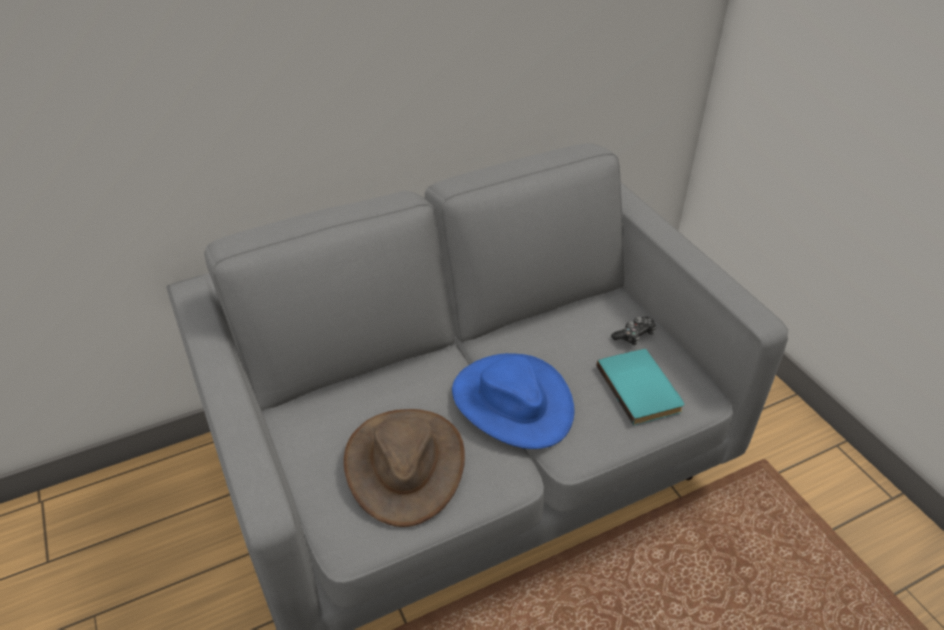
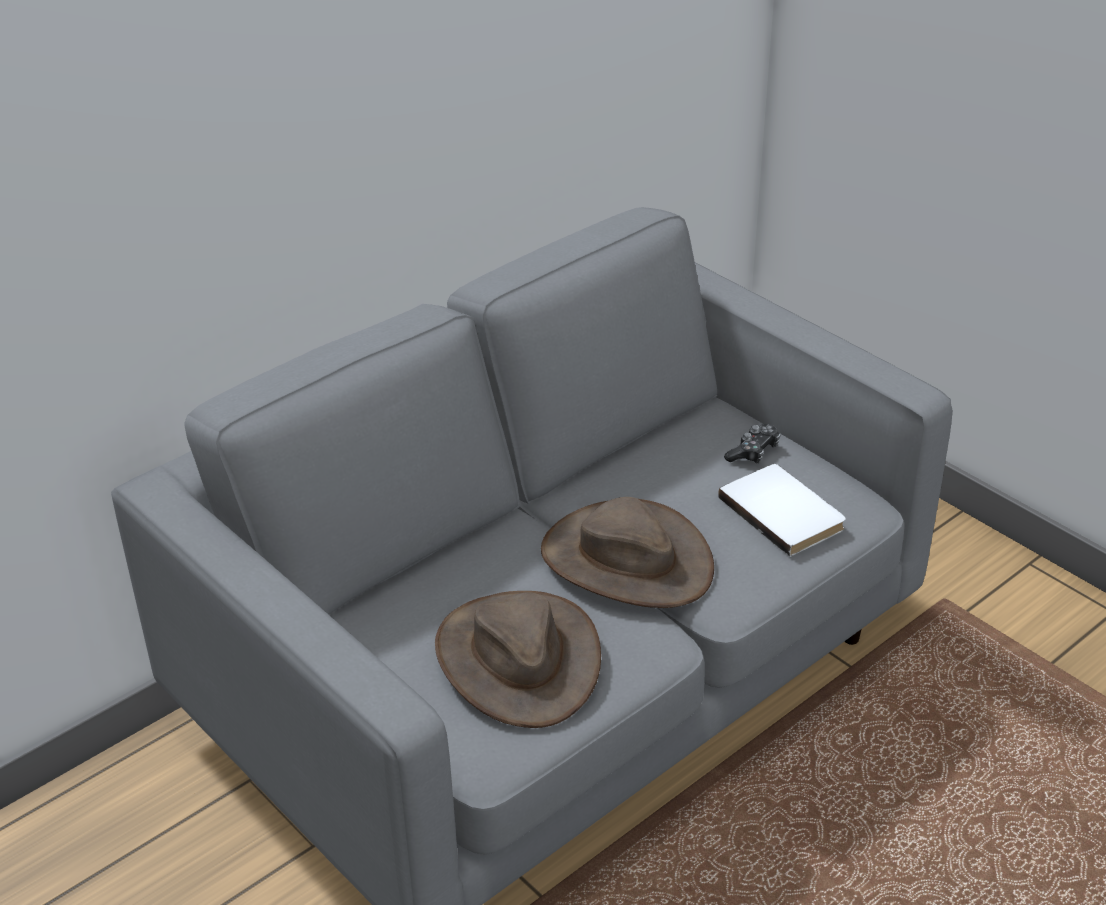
camera: 15 degrees left, 5 degrees down
blue hat [452,353,575,449] -> brown hat [541,497,714,608]
turquoise book [597,349,684,426] -> white book [718,464,846,557]

